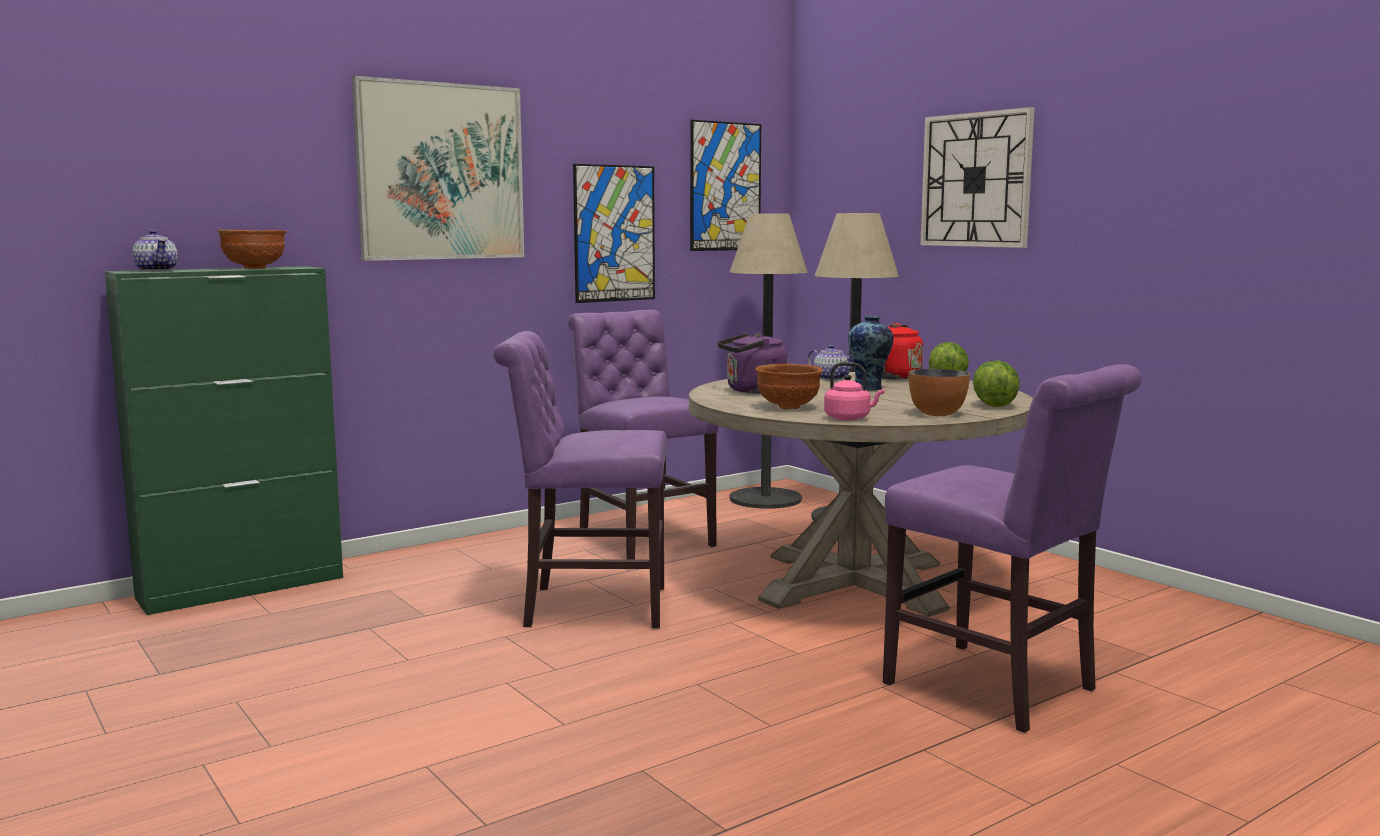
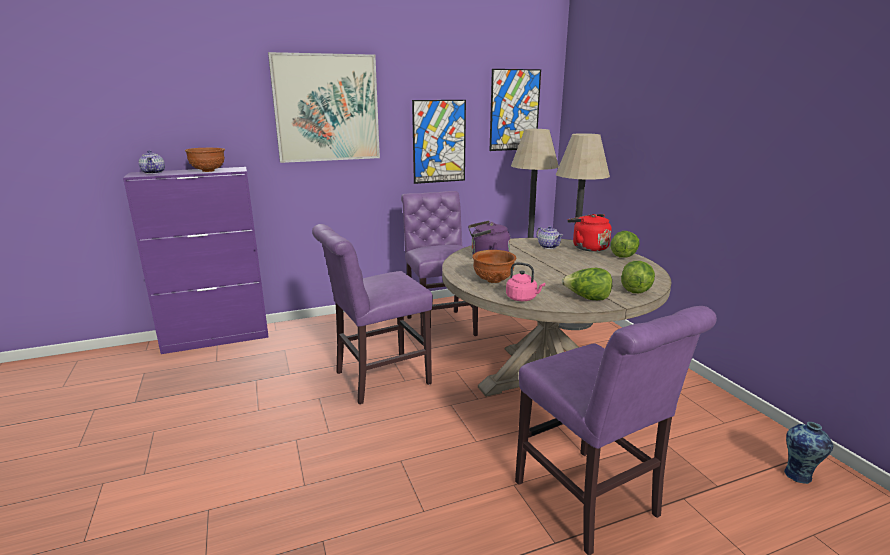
camera: 15 degrees right, 10 degrees up
green cabinet [104,266,343,615] -> purple cabinet [123,167,269,354]
purple chair [493,331,667,629] -> purple chair turned 45 degrees counterclockwise [312,224,433,404]
vase [848,316,894,390] -> vase moved to [784,422,833,484]
bowl [909,369,970,416] -> lettuce [562,268,612,300]
wall clock [920,107,1035,248] -> none

